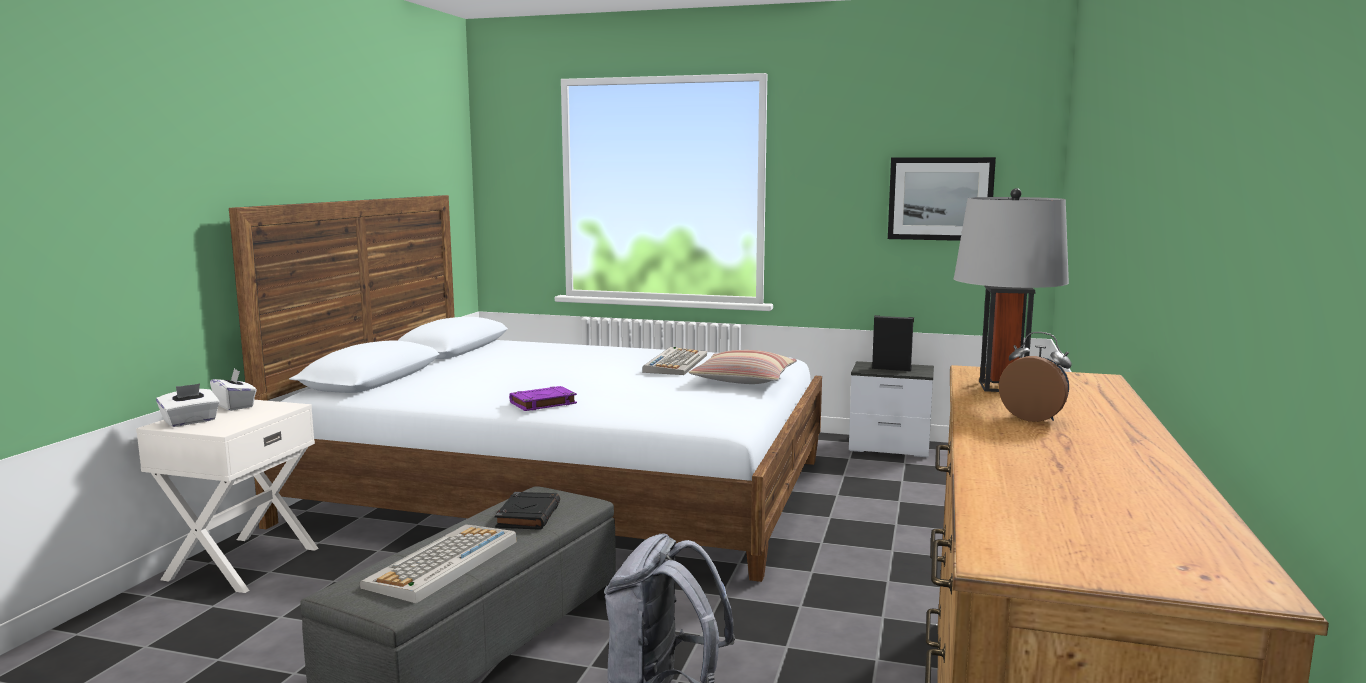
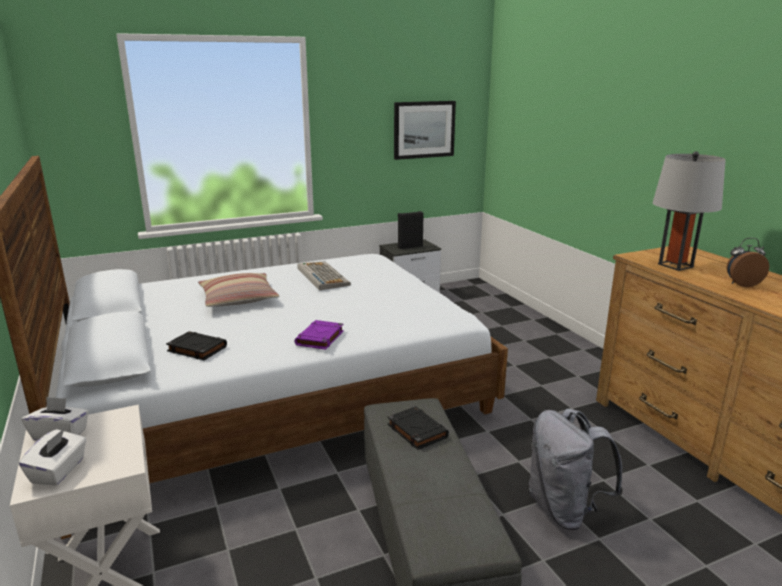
camera: 40 degrees left, 10 degrees up
keyboard [360,524,517,603] -> none
pillow [689,350,797,384] -> pillow moved to [198,273,280,307]
none -> black book [166,331,227,360]

